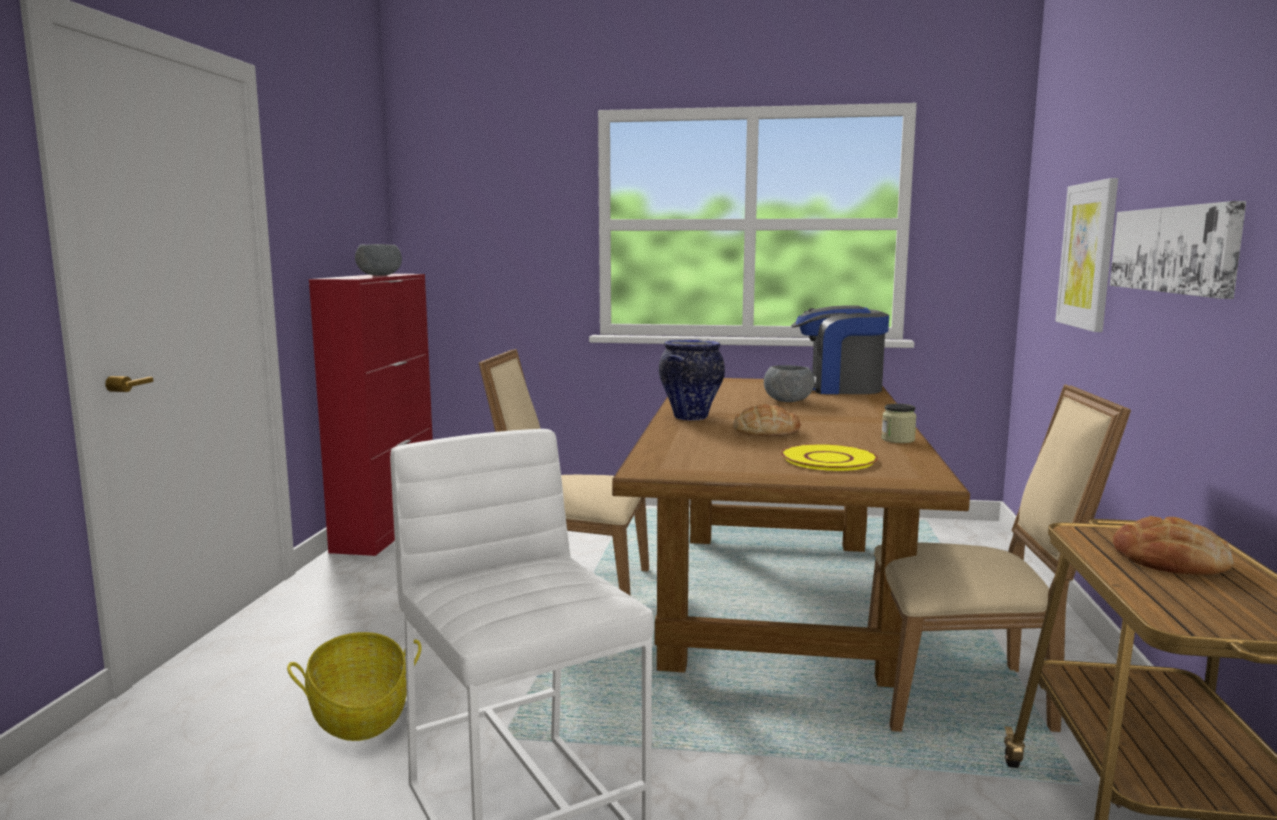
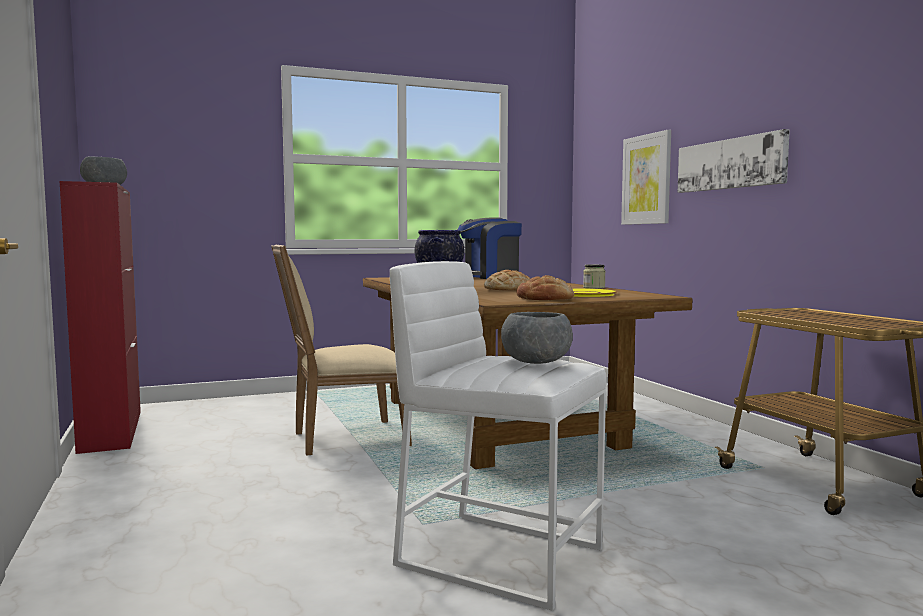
camera: 30 degrees left, 5 degrees down
basket [287,632,421,741] -> none
grey bowl [764,365,815,402] -> grey bowl moved to [501,312,573,364]
beige chair [867,384,1131,732] -> none
bread [1113,516,1233,575] -> bread moved to [516,275,574,300]

